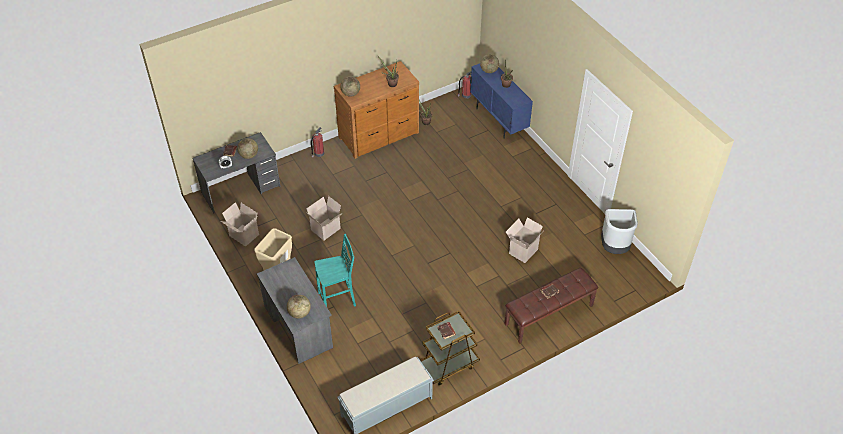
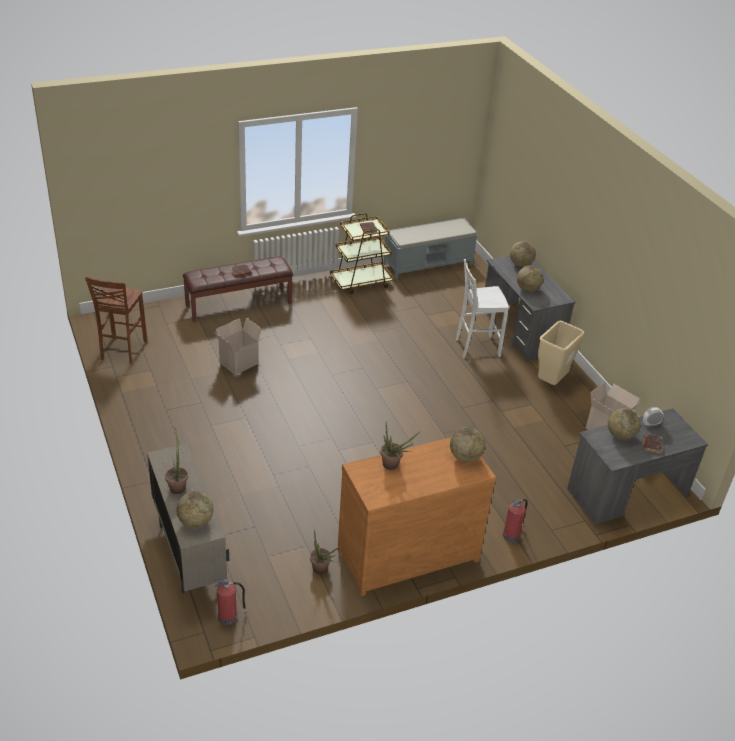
camera: 175 degrees left, 10 degrees down
cardboard box [306,196,343,240] -> none
turquoise stool [314,234,356,307] -> white stool [456,259,509,358]
blue cabinet [470,64,533,138] -> beige cabinet [147,443,229,593]
grey trash can [601,209,638,254] -> brown stool [85,277,148,364]
none -> globe [517,265,544,292]

